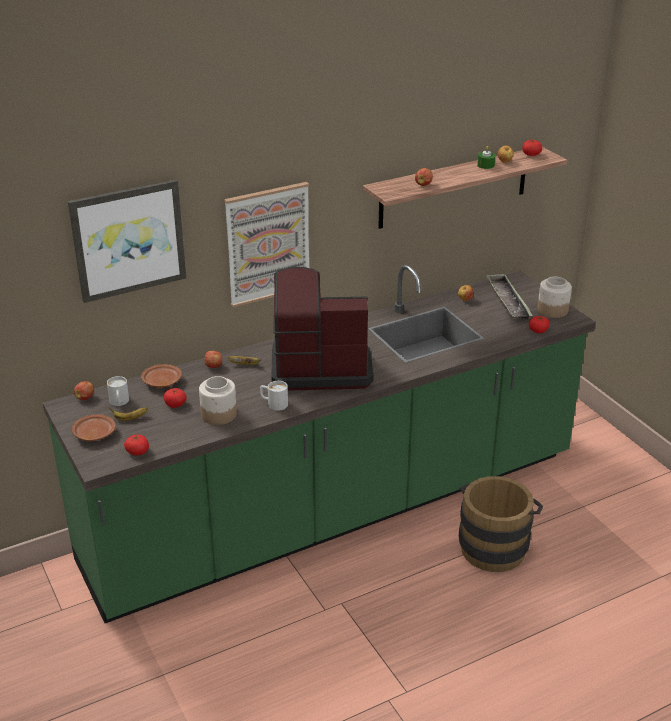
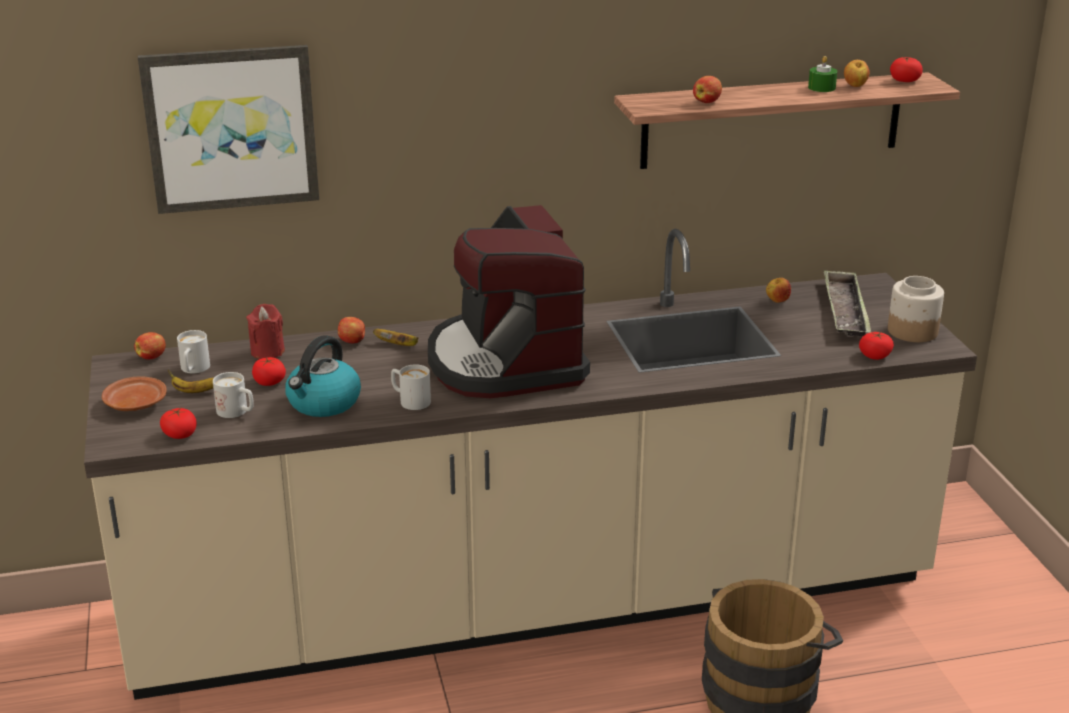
camera: 15 degrees right, 5 degrees down
green counter [43,265,596,623] -> beige counter [84,229,977,700]
brown plate [141,364,182,388] -> red candle [246,304,285,359]
jar [199,376,237,425] -> kettle [285,335,361,417]
picture [224,182,309,307] -> none
coffee machine [271,267,373,391] -> coffee machine turned 120 degrees counterclockwise [428,205,590,398]
none -> white mug [213,372,254,418]

